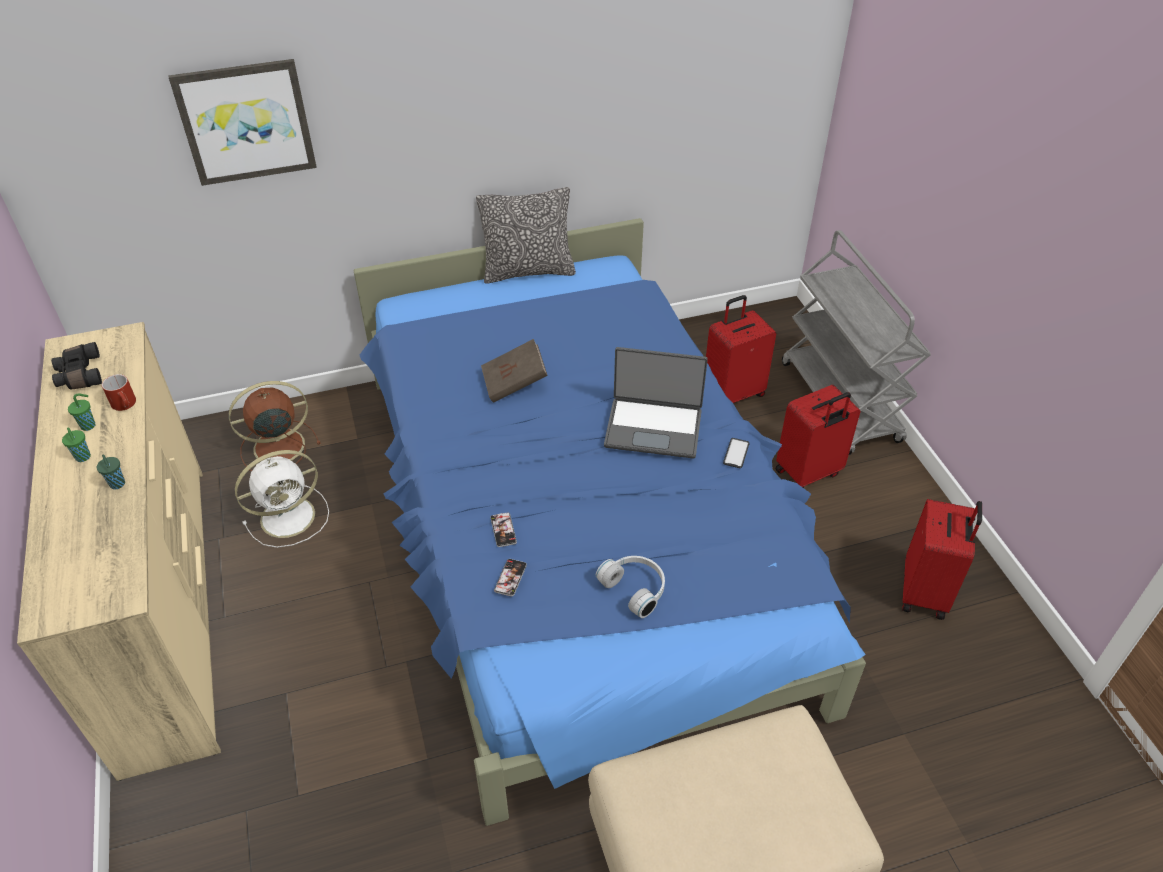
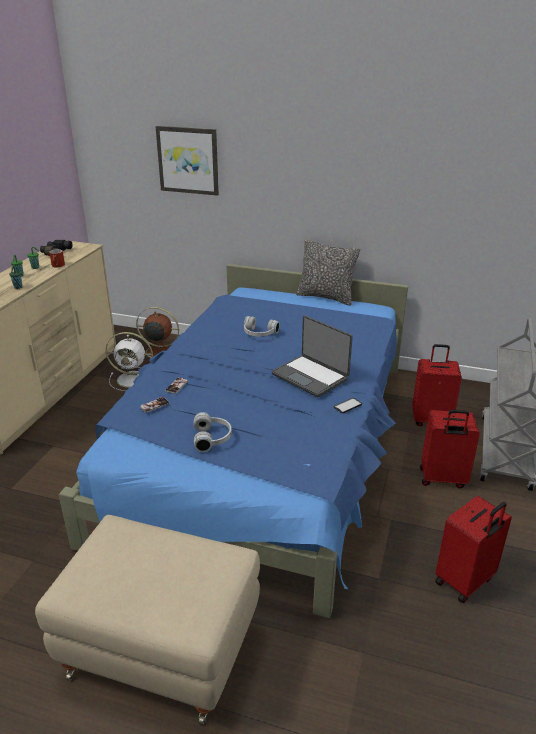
camera: 35 degrees right, 15 degrees down
brown book [481,339,548,403] -> white headphones [244,316,280,337]

